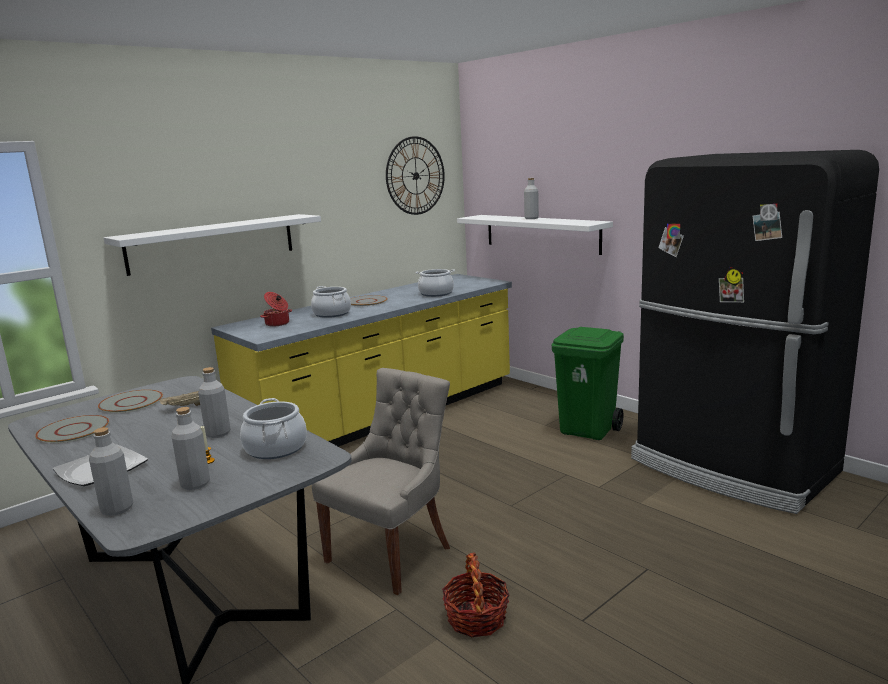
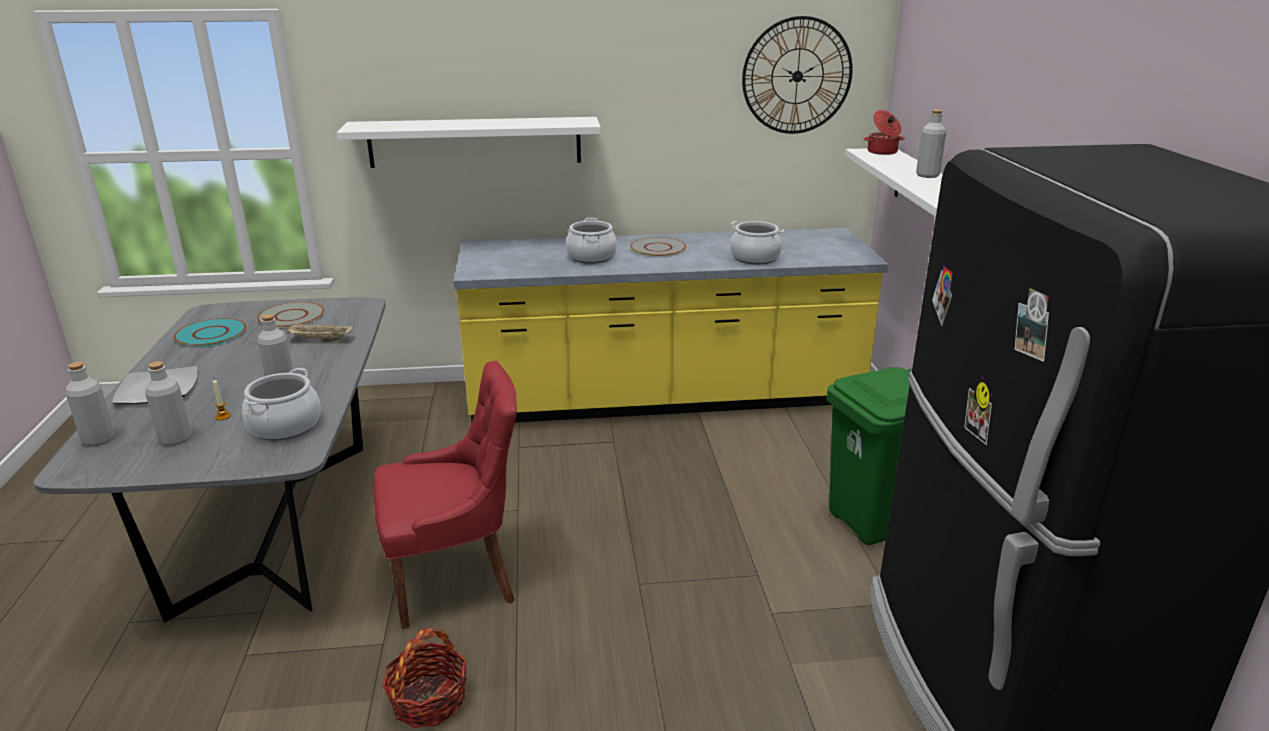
camera: 35 degrees right, 10 degrees up
grey plate [35,415,109,443] -> turquoise plate [174,318,246,347]
cooking pot [260,292,292,326] -> cooking pot moved to [863,110,905,155]
grey chair [312,368,450,595] -> red chair [373,361,517,629]

